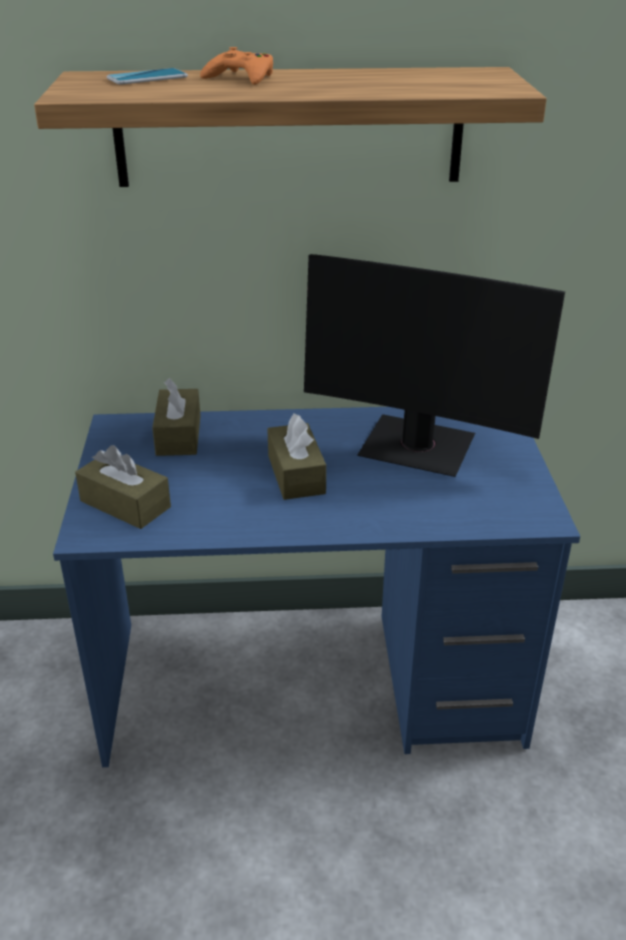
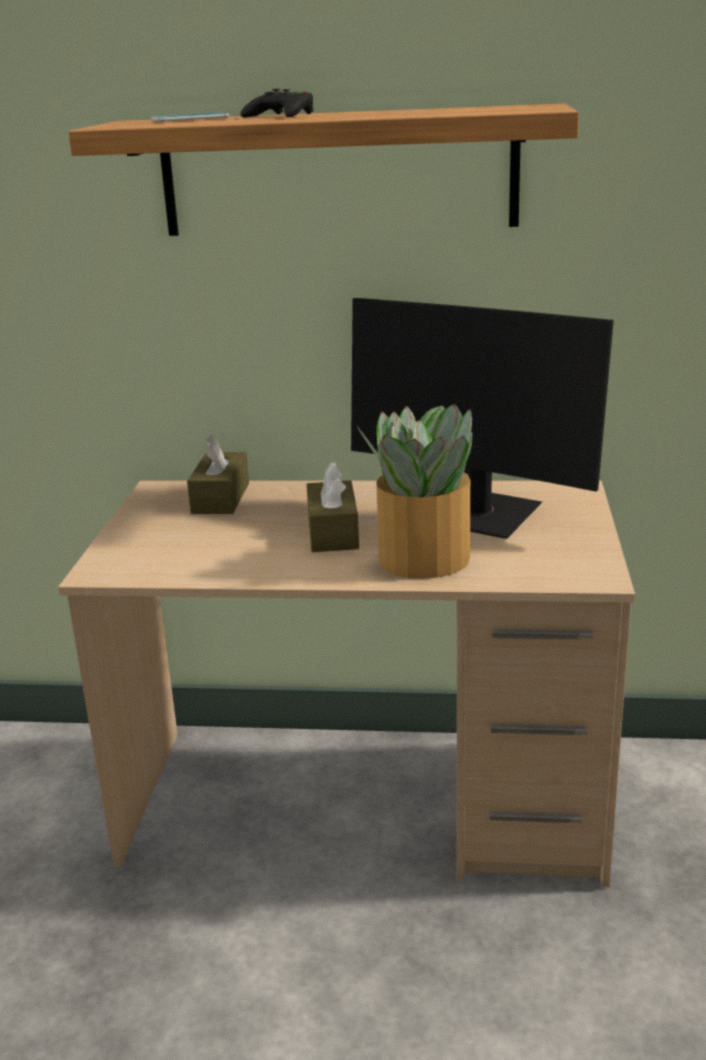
camera: 10 degrees right, 10 degrees down
blue desk [53,407,580,767] -> beige desk [58,481,635,887]
brown tissue box [75,445,171,529] -> none
orange game controller [200,47,273,85] -> black game controller [240,89,314,117]
none -> potted plant [356,404,473,579]

